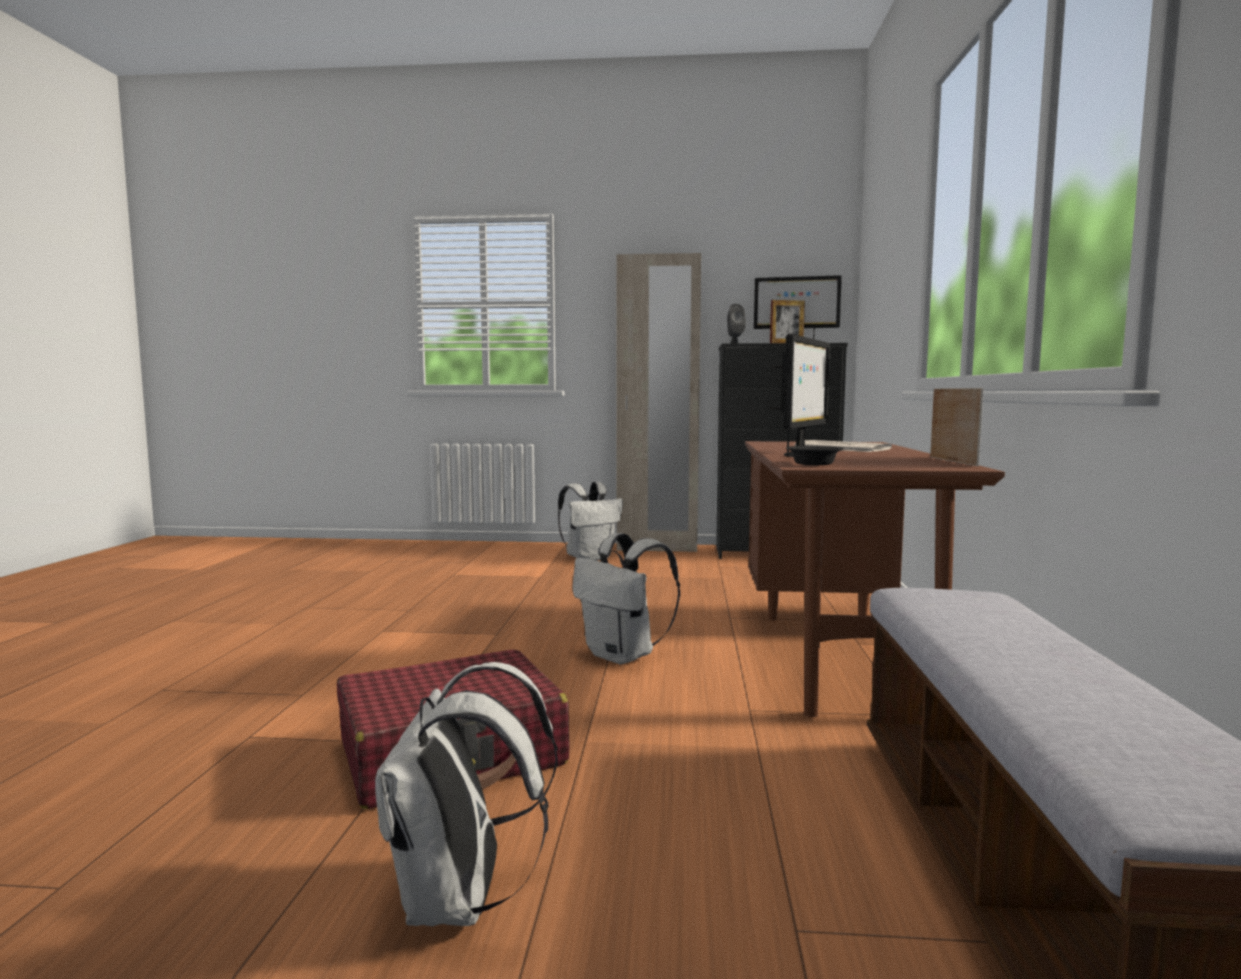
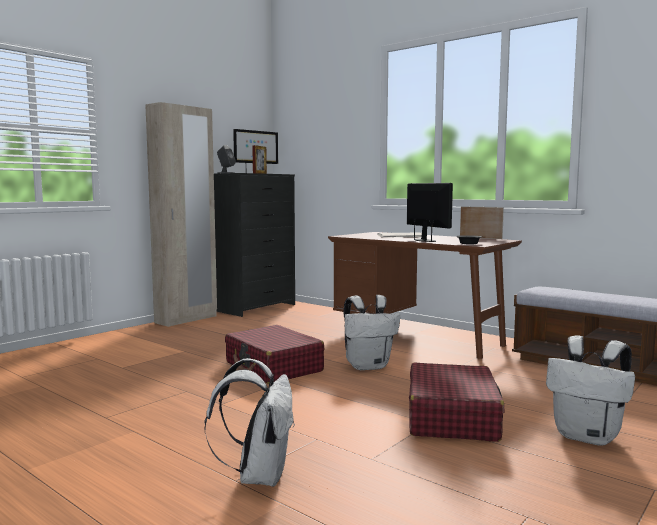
camera: 55 degrees left, 0 degrees up
white backpack [558,482,623,561] -> white backpack moved to [205,358,295,487]
none -> red suitcase [225,325,324,384]

